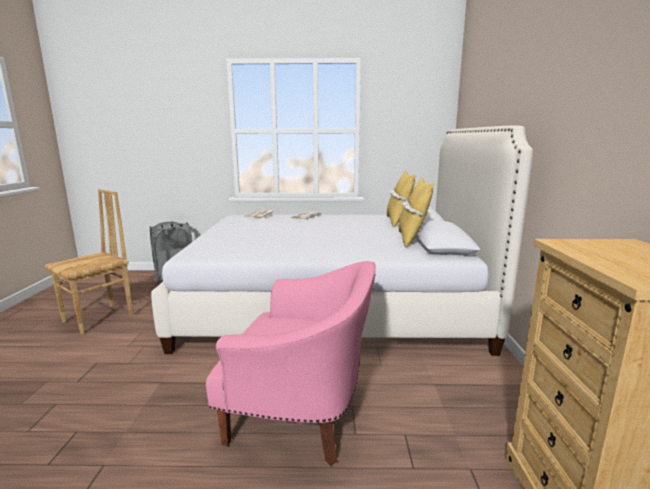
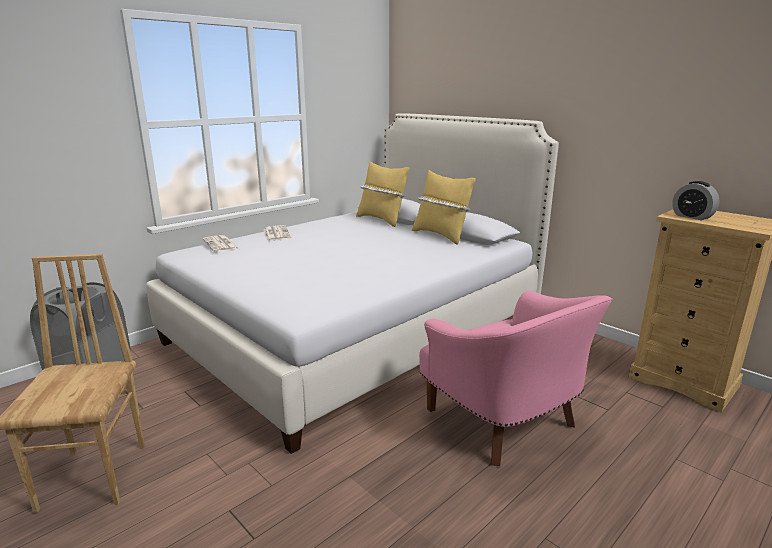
camera: 45 degrees left, 5 degrees up
pink armchair [206,261,376,466] -> pink armchair turned 90 degrees clockwise [419,291,613,466]
none -> alarm clock [672,181,719,220]

